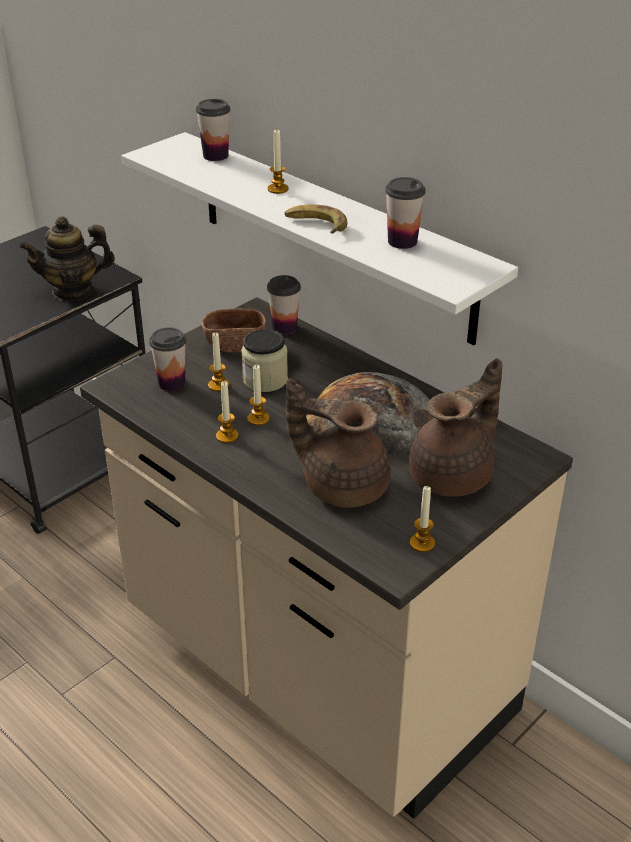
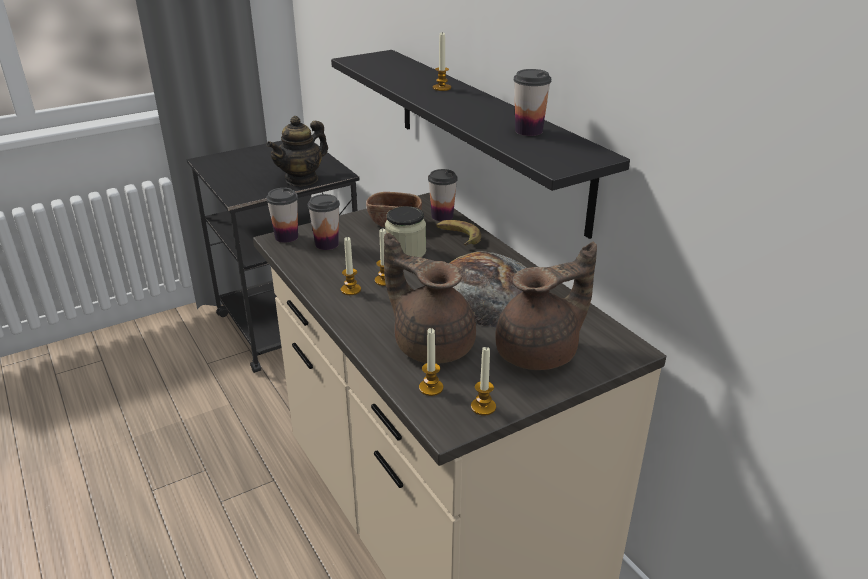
camera: 15 degrees right, 5 degrees down
teapot [19,216,115,301] -> teapot turned 45 degrees counterclockwise [266,116,328,187]
white shelf [122,132,518,345] -> black shelf [331,50,630,239]
cup [196,99,230,161] -> cup moved to [266,188,298,243]
candle [208,332,229,392] -> candle moved to [419,328,443,396]
banana [284,205,347,233] -> banana moved to [436,220,481,245]

